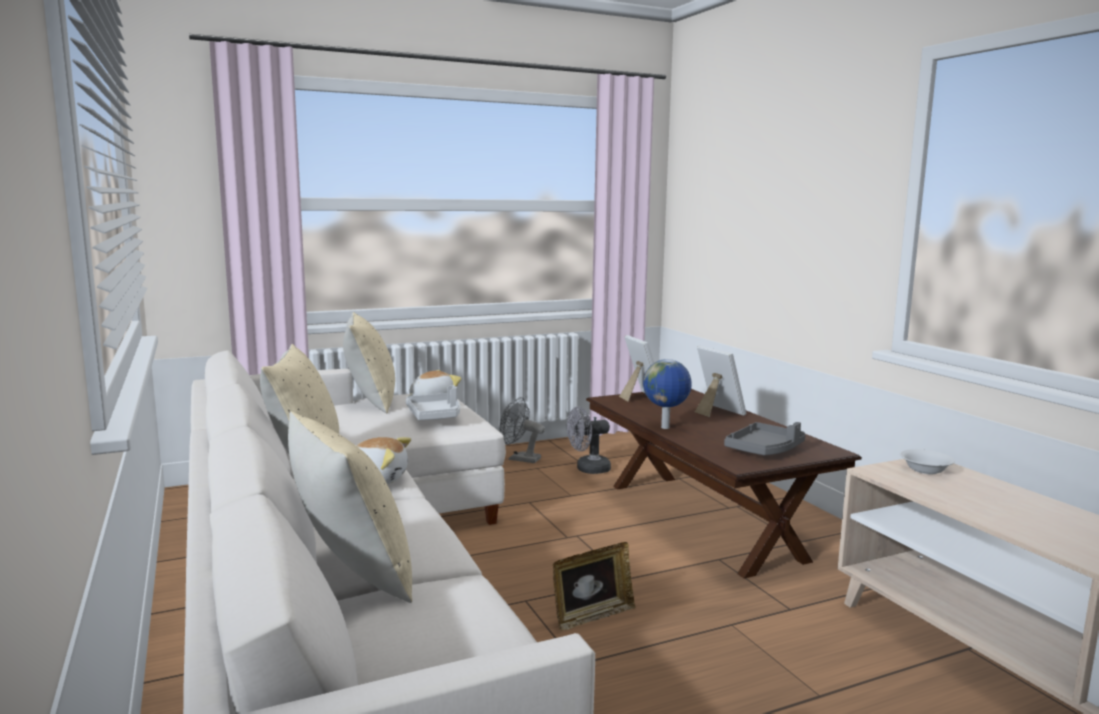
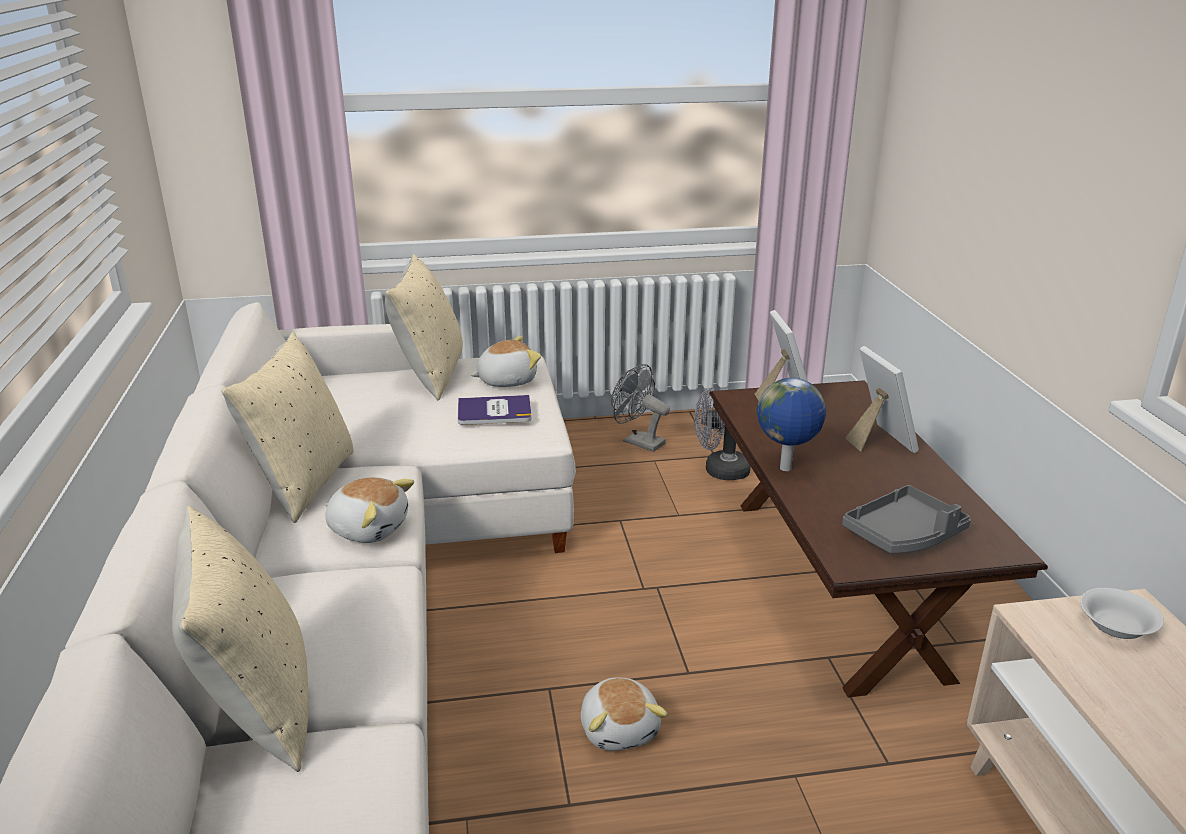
camera: 15 degrees right, 15 degrees up
grey tray [406,385,460,420] -> book [458,395,532,425]
picture frame [553,542,636,631] -> plush toy [581,678,668,751]

